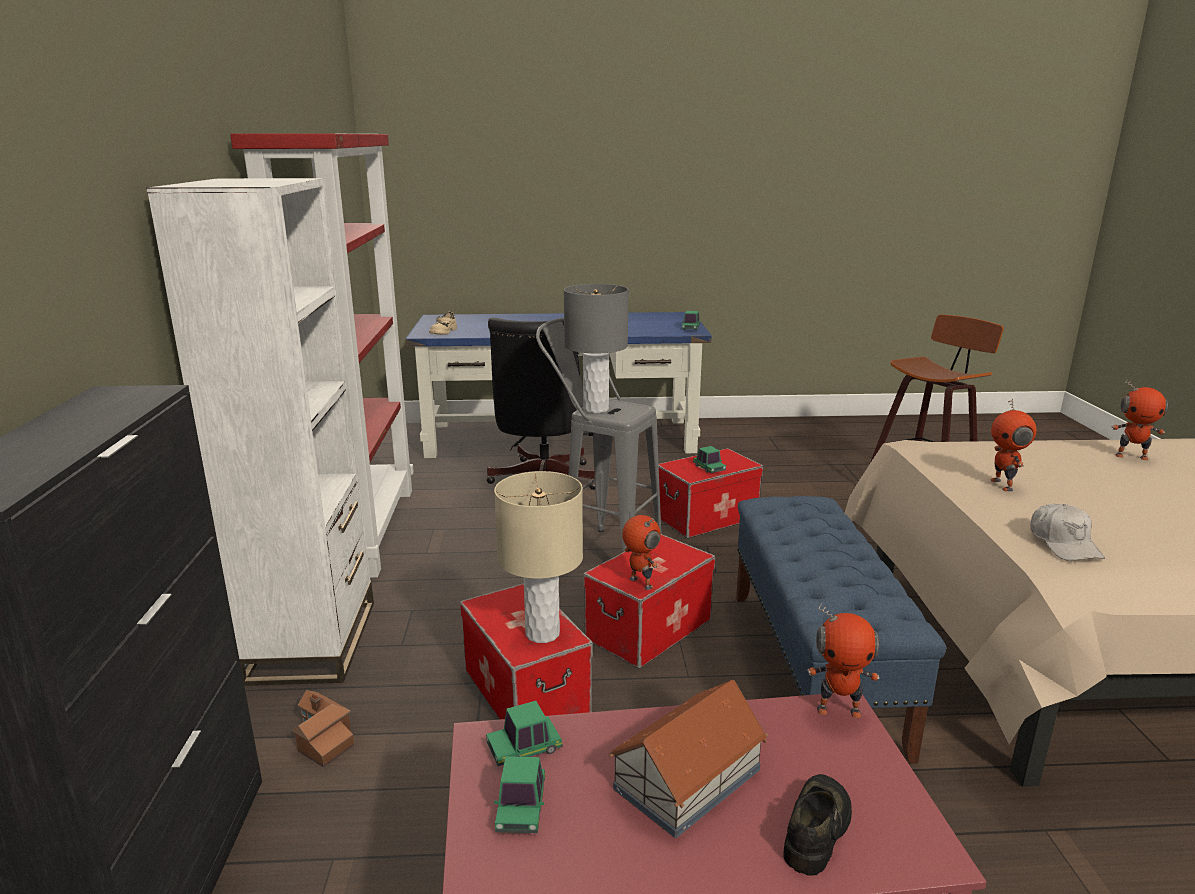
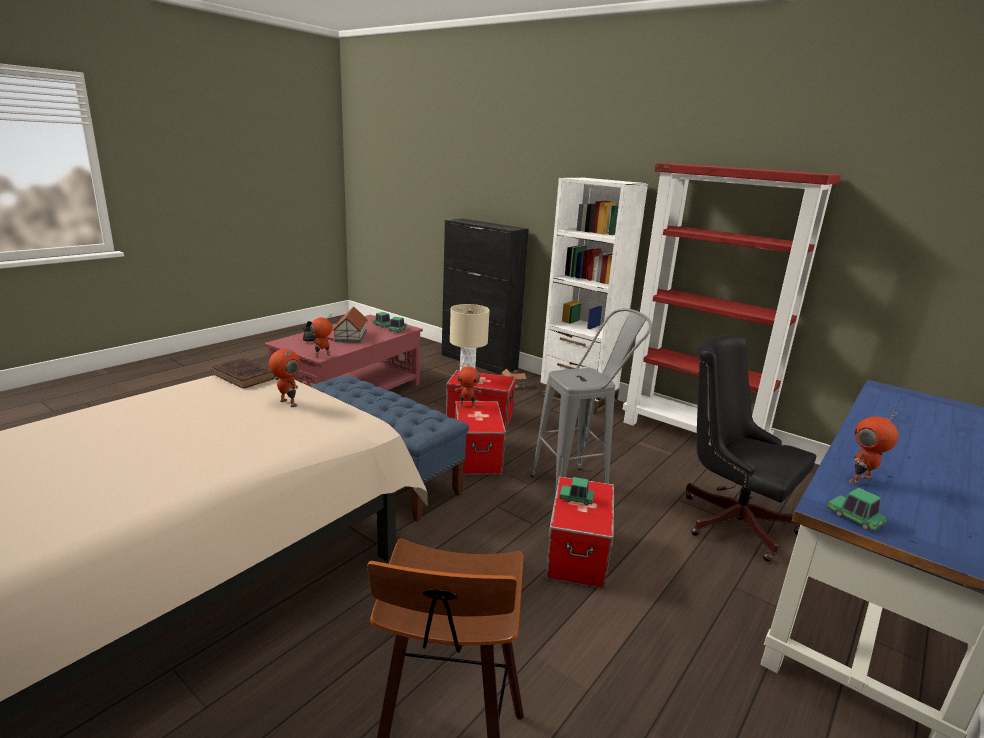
camera: 130 degrees right, 0 degrees up
beige shoe [429,311,457,335] -> none
grey table lamp [563,284,629,413] -> none
white cap [1030,504,1105,561] -> brown book [212,358,276,389]
toy robot [1112,379,1168,460] -> toy robot moved to [849,412,899,485]

